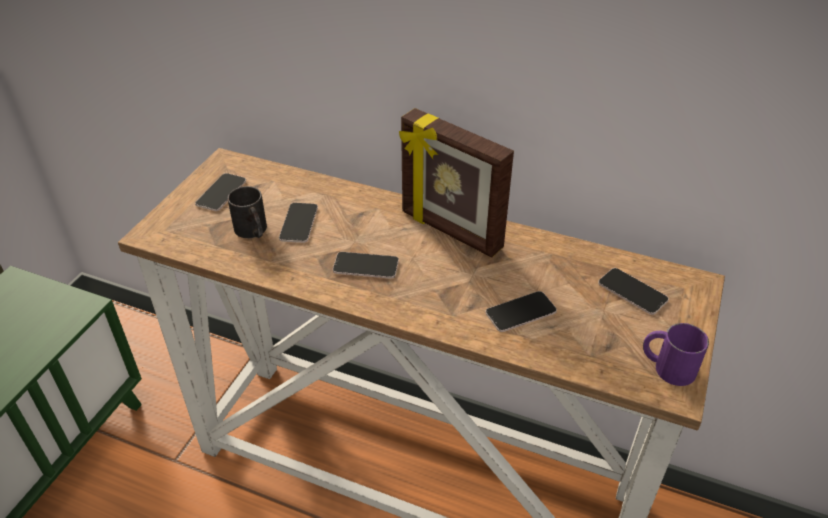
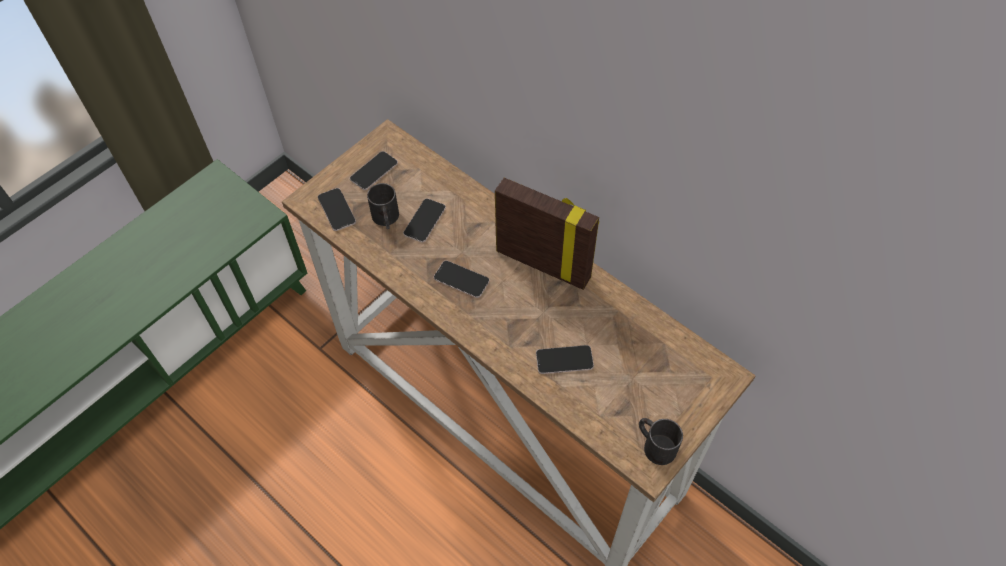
camera: 20 degrees right, 15 degrees up
picture frame [399,108,514,257] -> picture frame turned 150 degrees clockwise [495,178,599,290]
phone [598,268,669,315] -> phone moved to [318,188,356,231]
purple mug [643,323,709,386] -> black mug [639,418,683,465]

